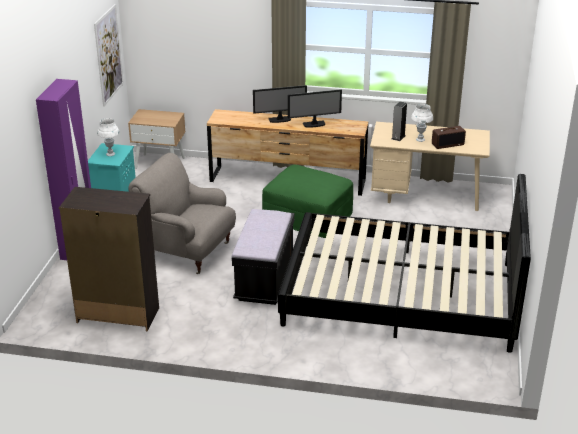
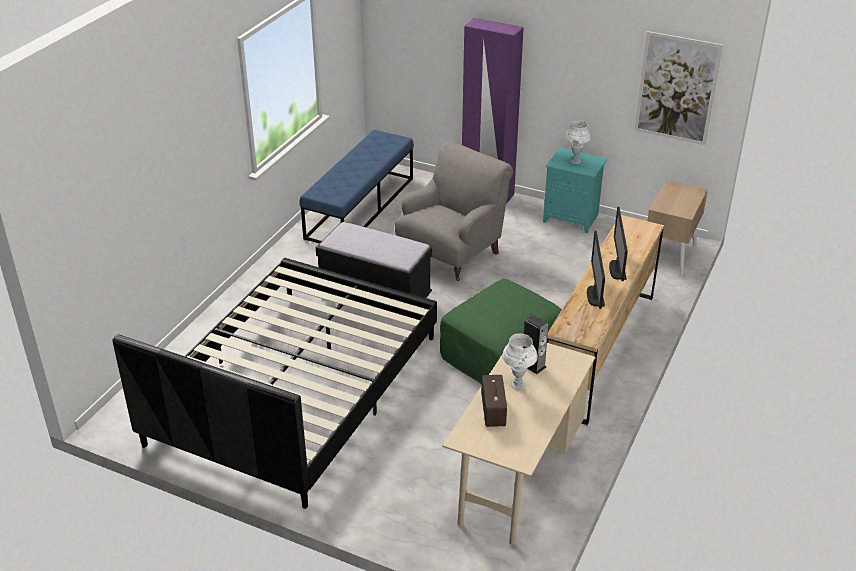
camera: 105 degrees right, 5 degrees up
black dresser [59,187,159,332] -> blue bench [300,130,414,243]

